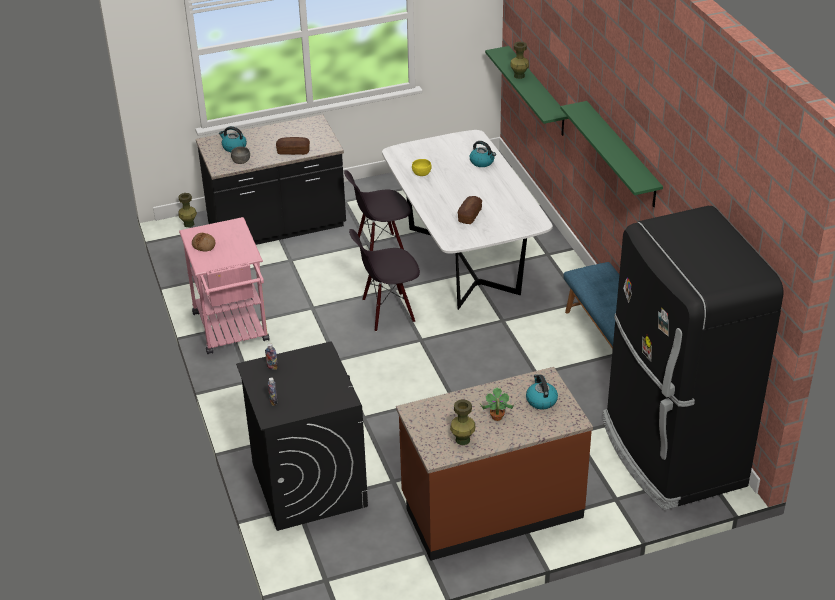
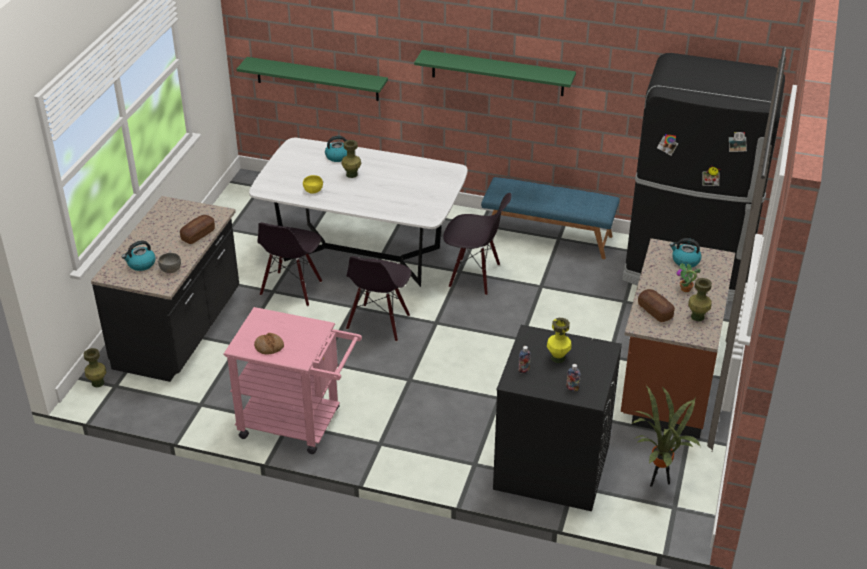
camera: 55 degrees left, 0 degrees up
bread [458,196,482,224] -> bread moved to [638,289,675,322]
green vase [510,42,529,79] -> green vase moved to [341,140,361,178]
none -> black chair [443,193,512,295]
none -> yellow vase [547,318,572,363]
none -> potted plant [632,386,701,487]

